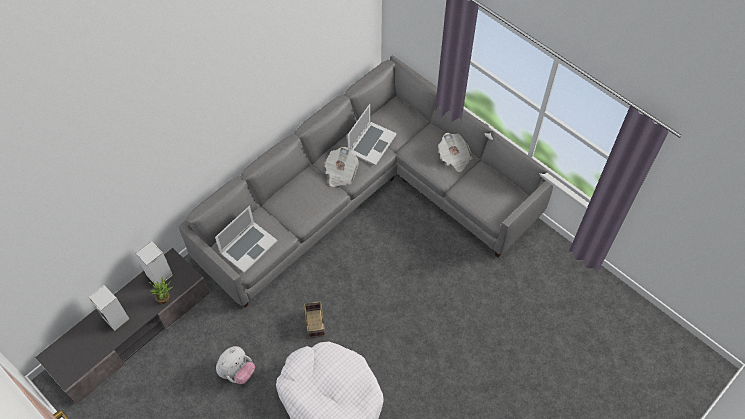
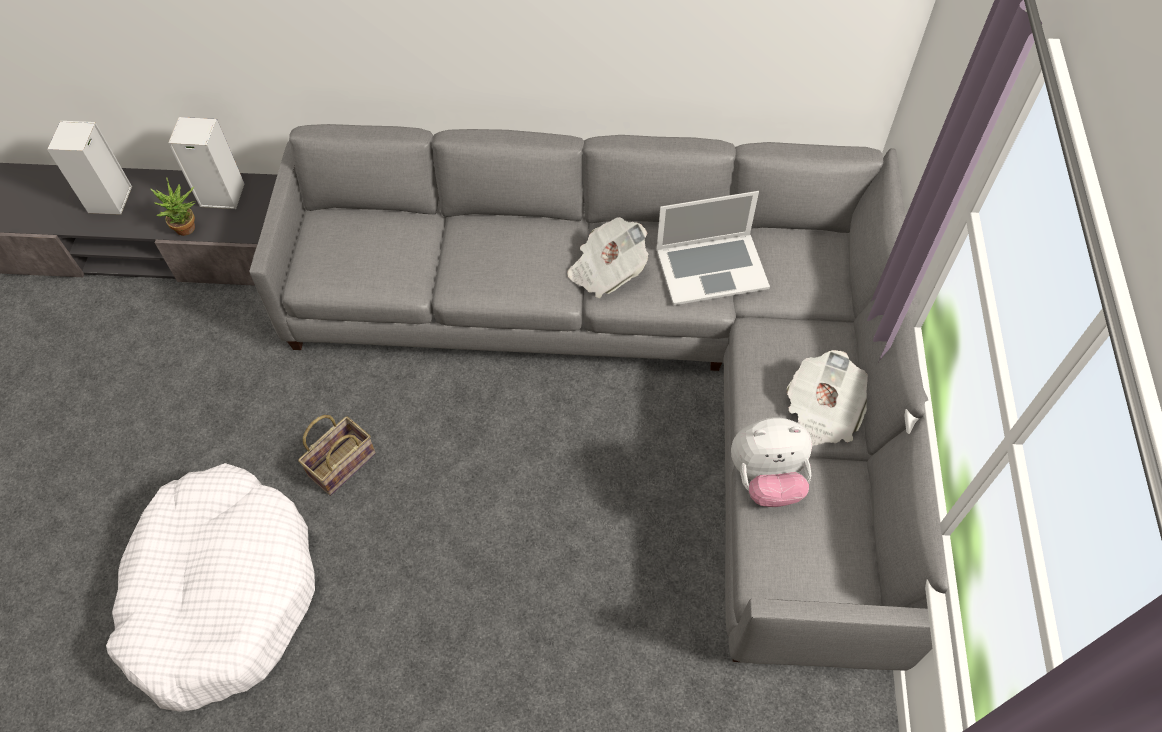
camera: 50 degrees right, 0 degrees up
laptop [215,206,277,273] -> none
plush toy [216,346,255,384] -> plush toy moved to [731,417,812,507]

